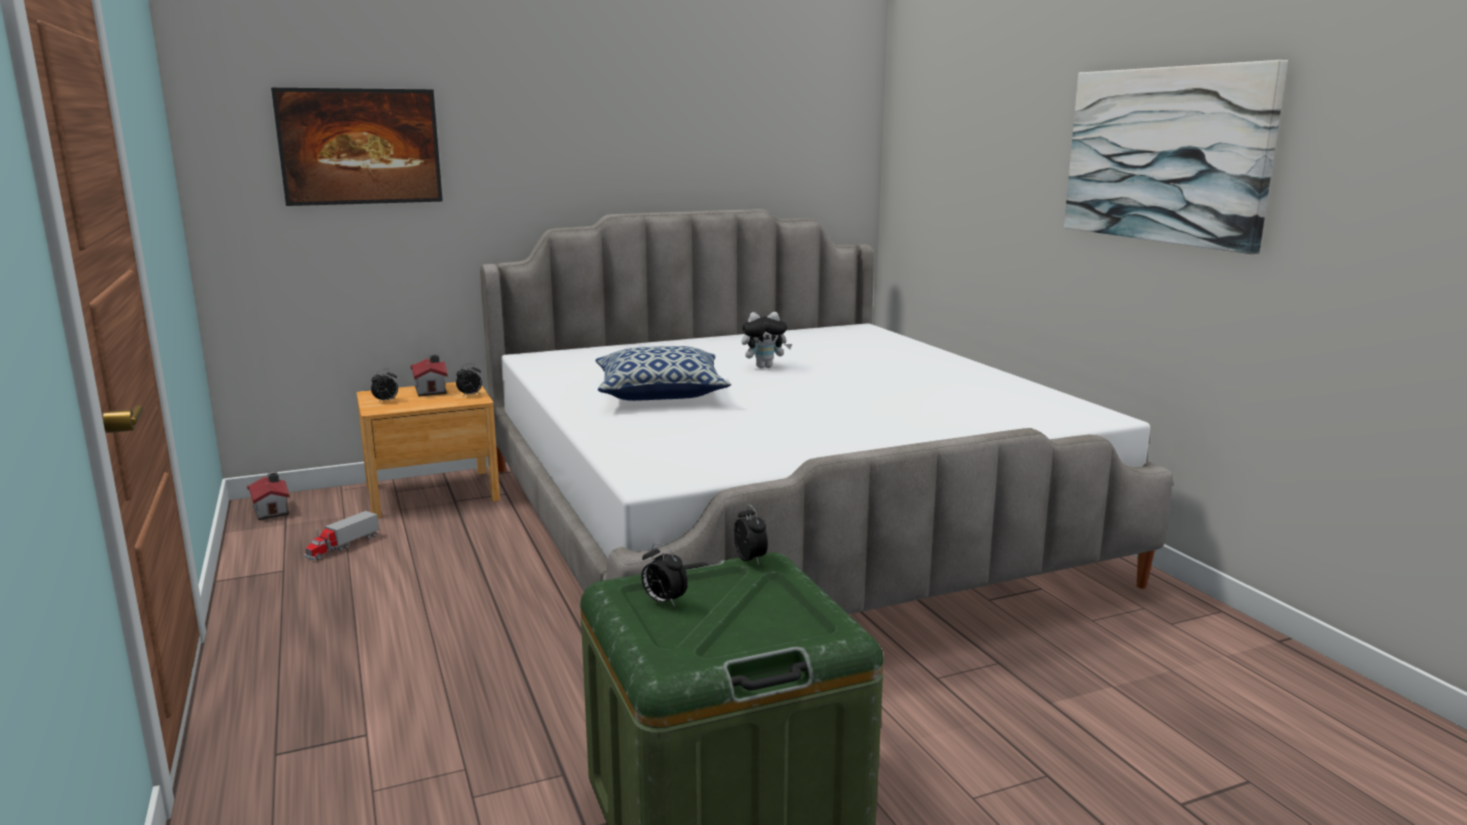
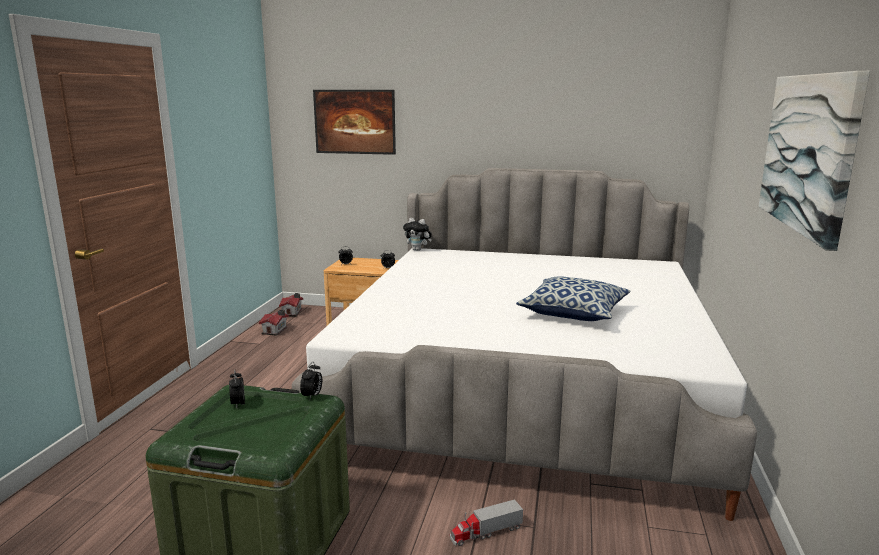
camera: 35 degrees right, 0 degrees up
toy truck [304,511,379,560] -> toy truck moved to [450,499,523,546]
toy house [411,355,448,396] -> toy house moved to [259,310,289,336]
pillow [595,346,731,401] -> pillow moved to [516,276,631,321]
plush toy [742,312,792,368] -> plush toy moved to [403,218,432,251]

